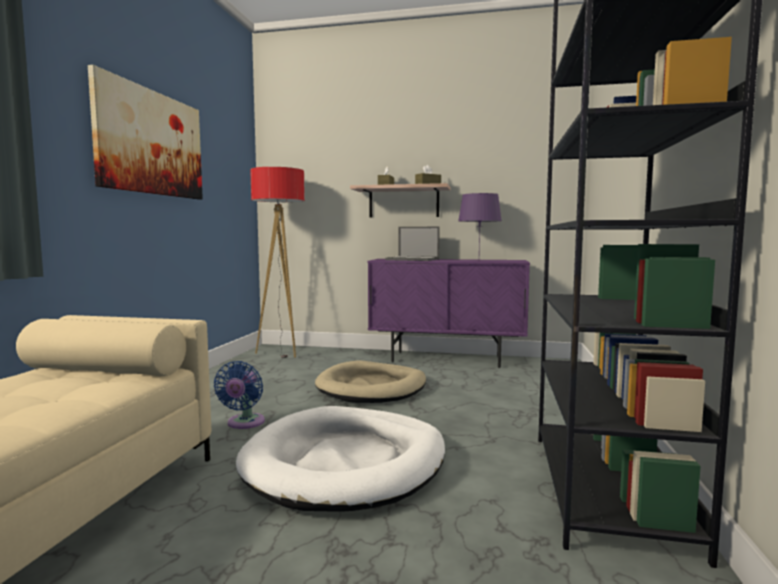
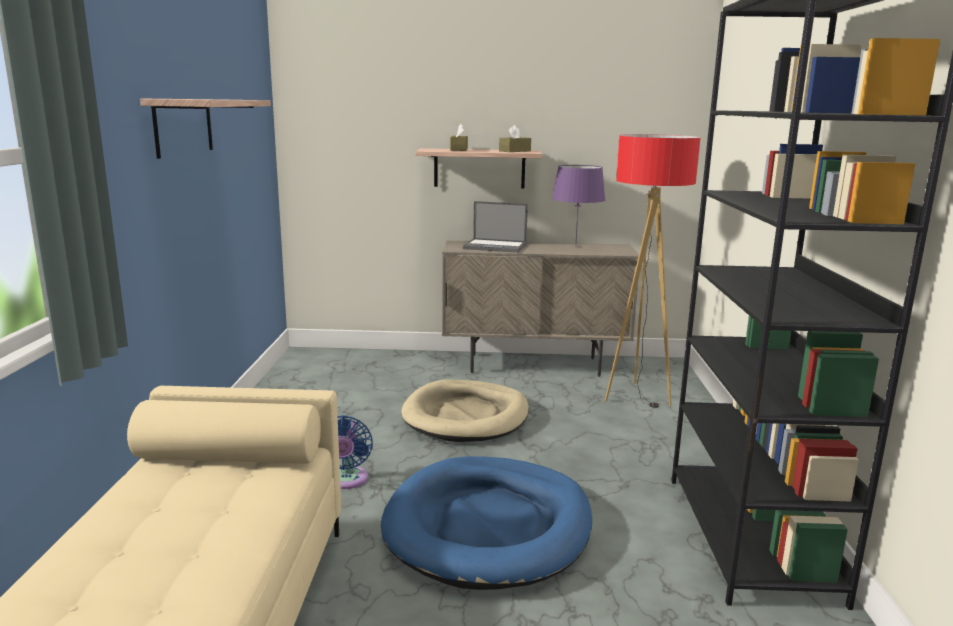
camera: 10 degrees left, 10 degrees up
picture [88,65,203,199] -> shelf [140,99,271,159]
white dog bed [236,406,445,512] -> blue dog bed [381,456,592,590]
floor lamp [250,167,305,358] -> floor lamp moved to [605,134,701,408]
purple cabinet [368,259,530,368] -> beige cabinet [442,240,639,377]

